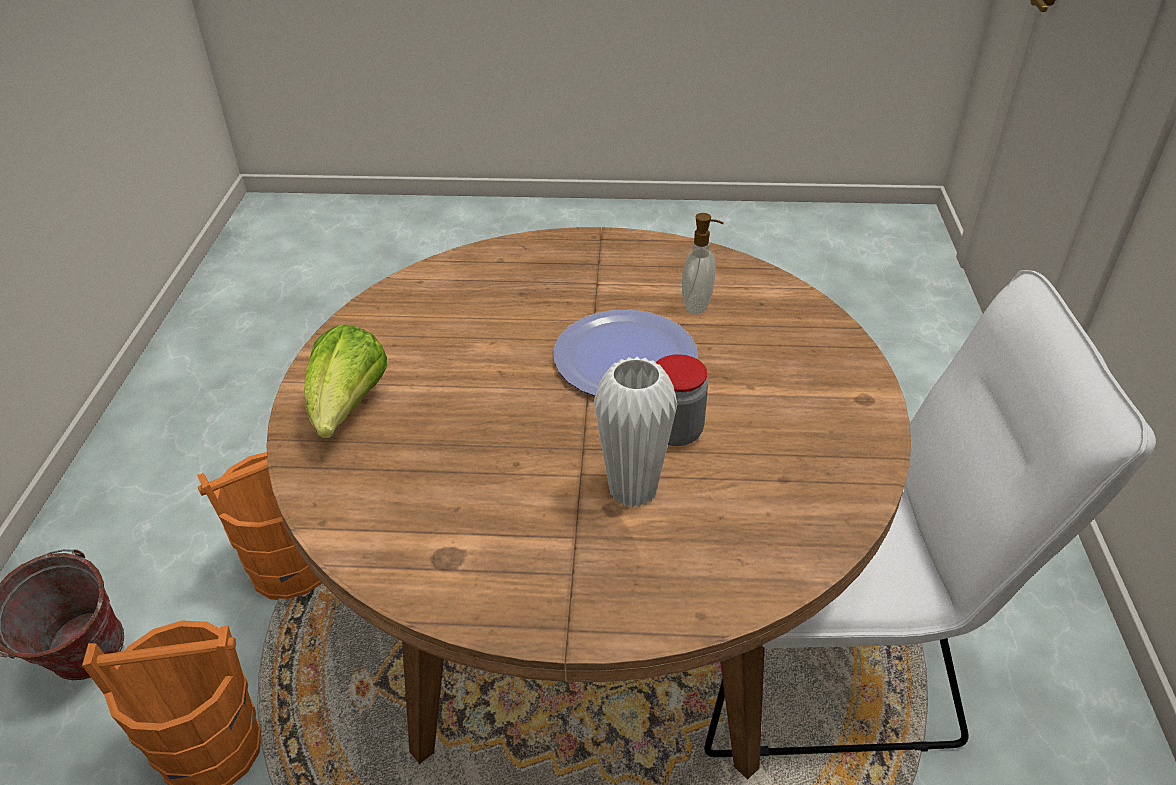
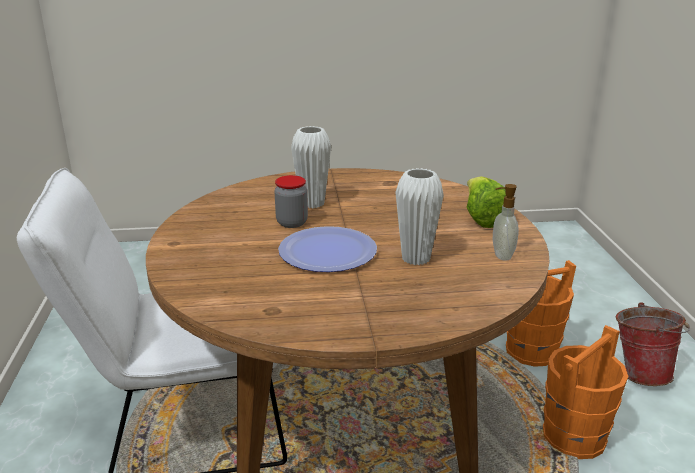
camera: 170 degrees right, 15 degrees down
soap dispenser [682,213,724,314] -> soap dispenser moved to [493,184,519,260]
none -> white vase [395,168,444,265]

